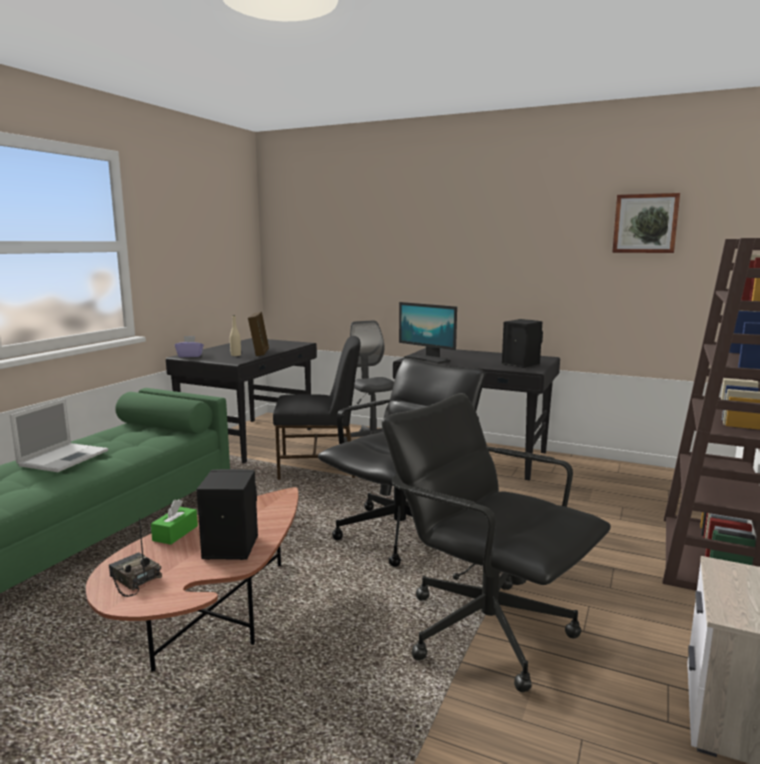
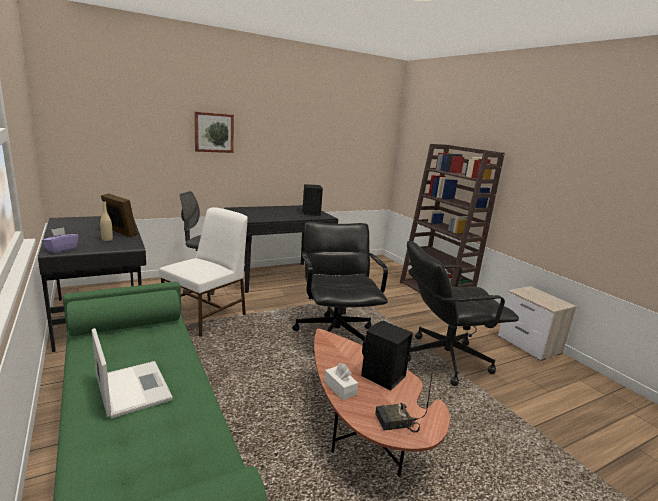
camera: 55 degrees left, 5 degrees up
green tissue box [151,499,198,545] -> white tissue box [324,363,358,400]
black chair [273,336,361,480] -> white chair [159,207,248,337]
monitor [399,302,457,364] -> none
picture [612,193,680,253] -> picture moved to [194,111,234,153]

